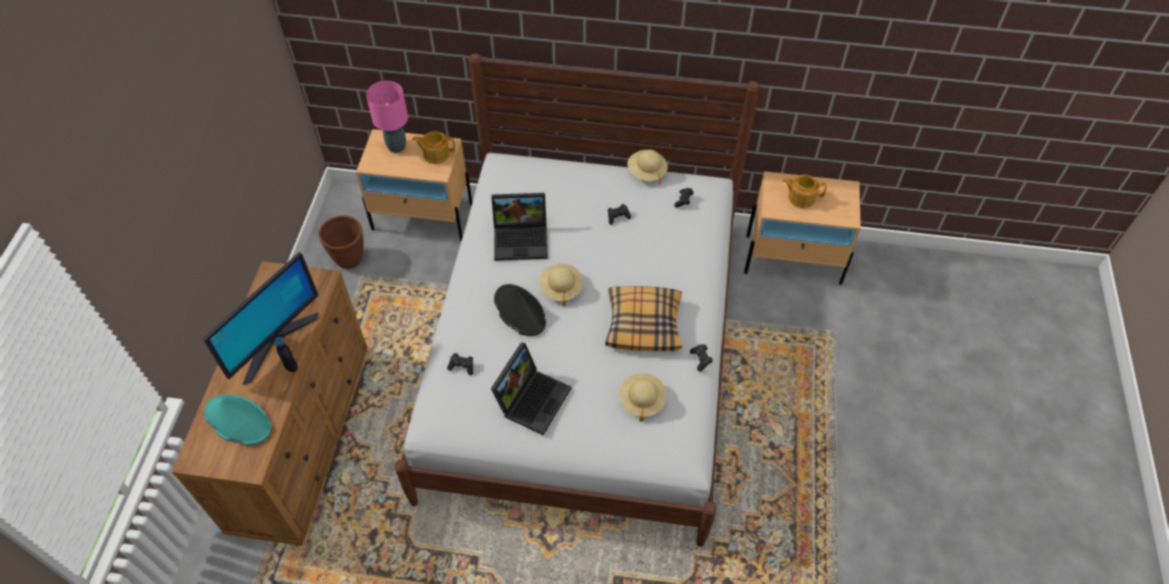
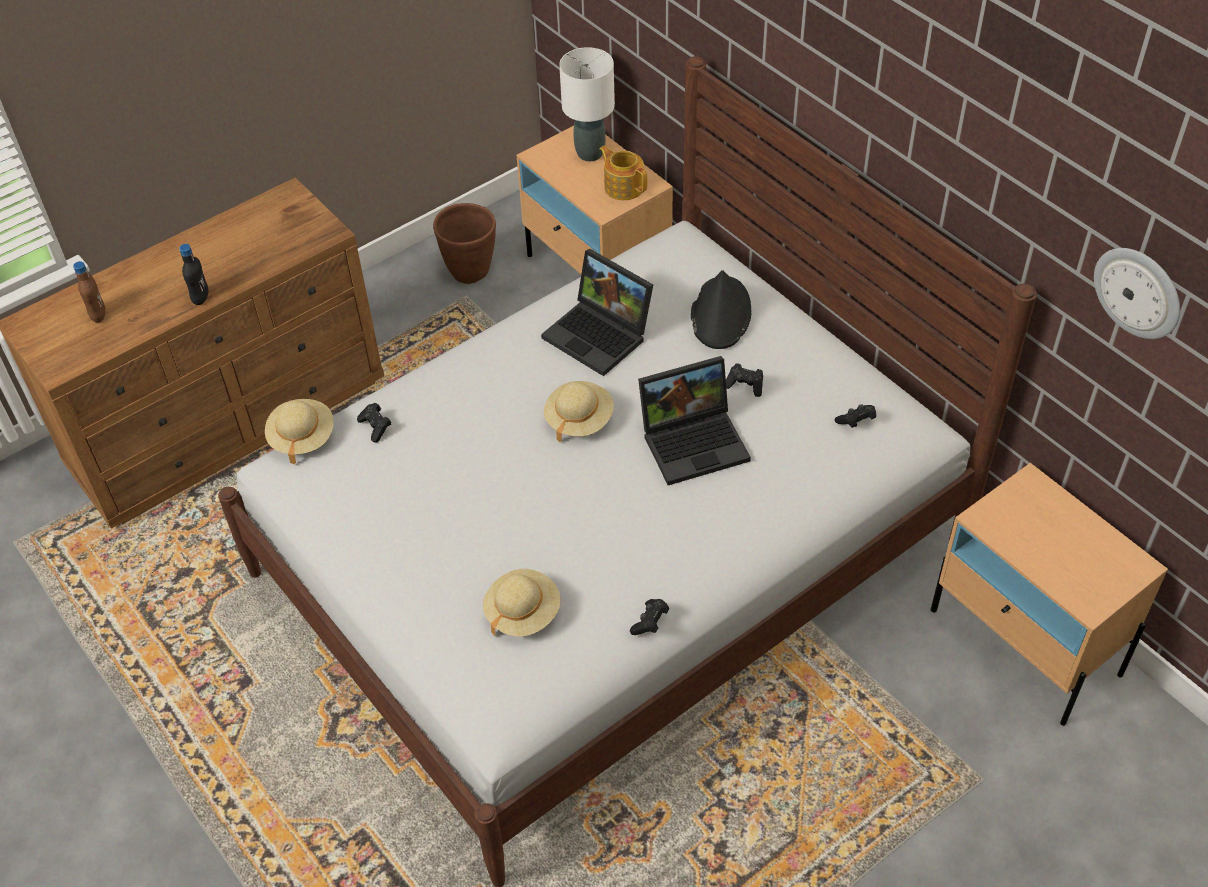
camera: 45 degrees right, 5 degrees down
monitor [203,252,318,385] -> none
turquoise hat [204,394,272,446] -> brown bottle [73,261,106,323]
pink table lamp [366,81,408,153] -> white table lamp [559,47,615,161]
laptop [491,342,571,435] -> laptop moved to [638,356,751,485]
black hat [494,284,546,336] -> black hat moved to [691,270,751,349]
pillow [605,286,682,351] -> none
beige hat [627,150,668,184] -> beige hat moved to [265,399,334,464]
teapot [783,175,827,208] -> none
none -> wall clock [1094,248,1180,339]

